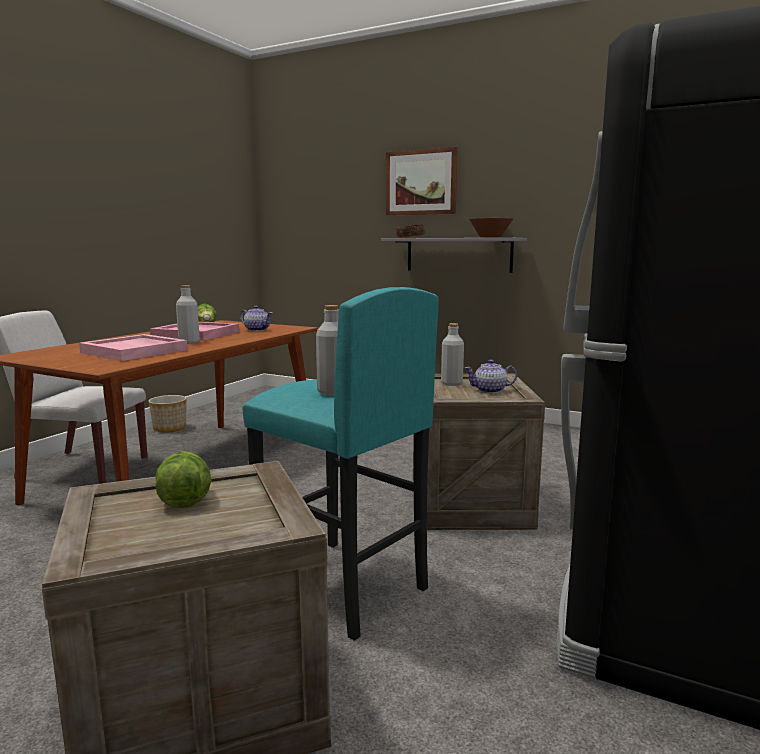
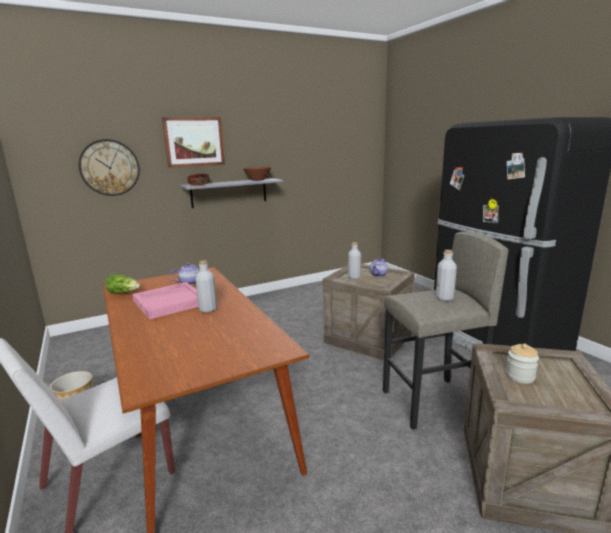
camera: 55 degrees left, 5 degrees up
pink tray [79,334,187,361] -> none
lettuce [155,452,211,508] -> jar [506,344,539,384]
turquoise stool [243,287,439,641] -> grey stool [383,232,509,430]
none -> wall clock [79,139,140,196]

